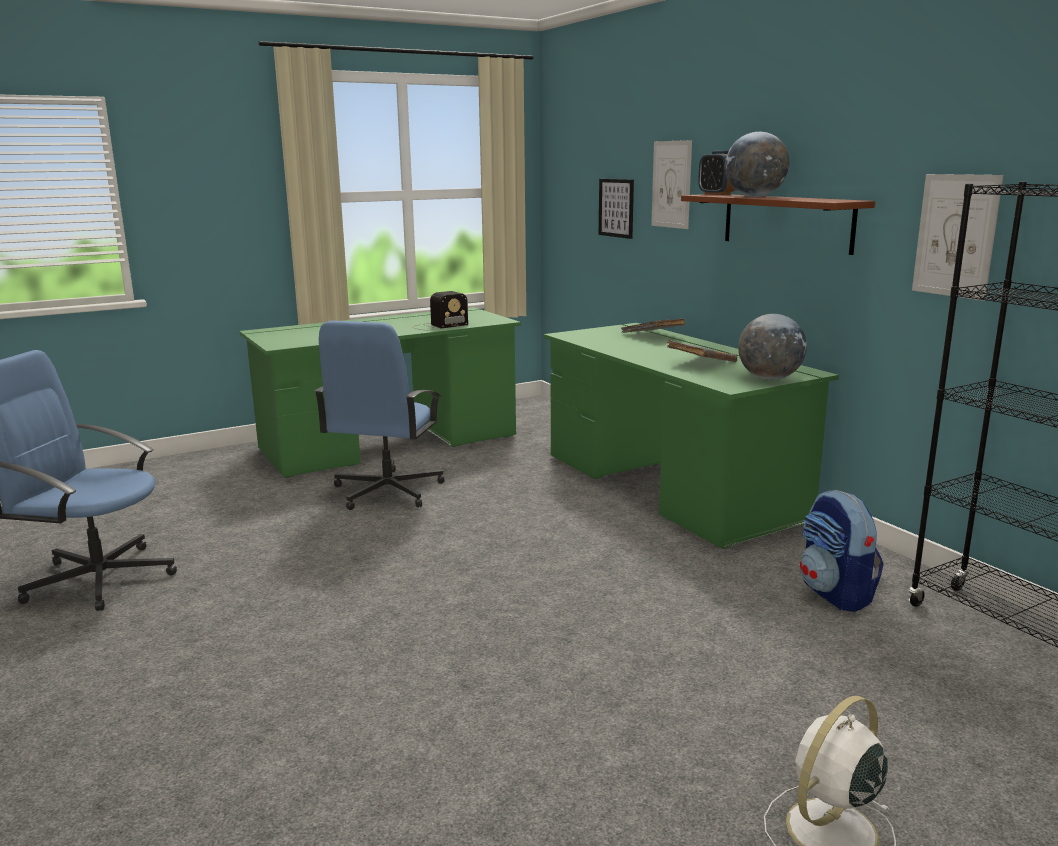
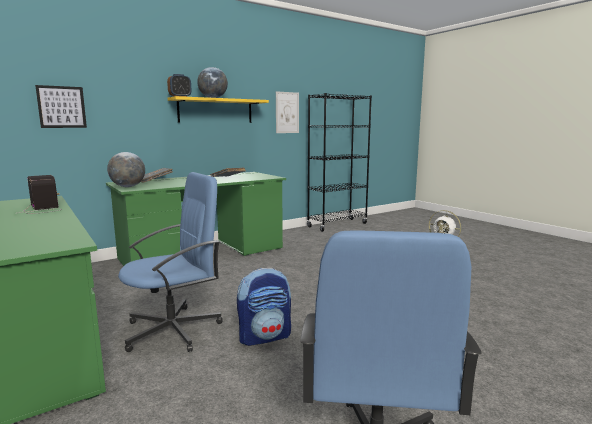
camera: 95 degrees left, 5 degrees down
blue office chair [314,321,445,510] -> blue office chair turned 45 degrees counterclockwise [118,172,223,352]
picture [651,140,692,229] -> none
brown shelf [681,194,875,255] -> yellow shelf [168,96,269,123]
globe [738,314,807,380] -> globe moved to [107,152,145,187]
backpack [800,490,884,612] -> backpack moved to [237,268,291,346]

